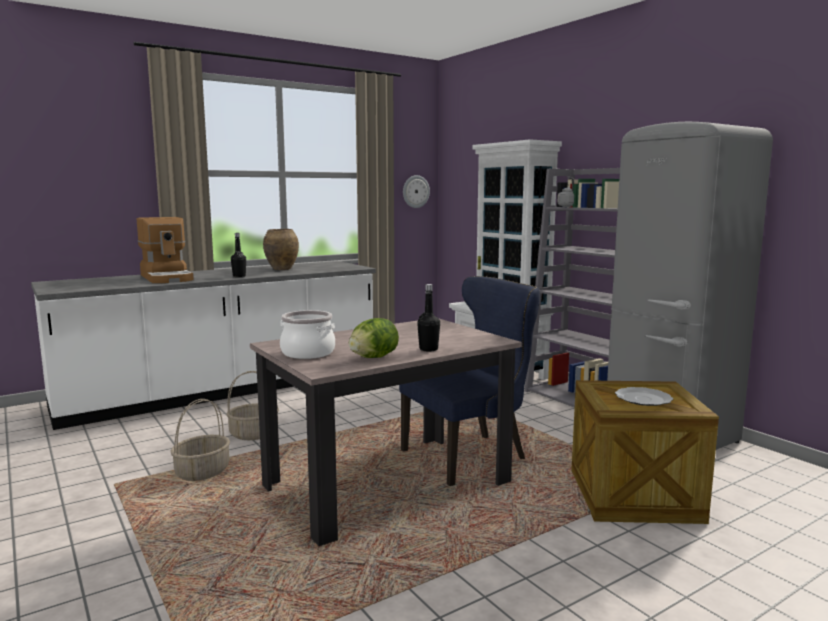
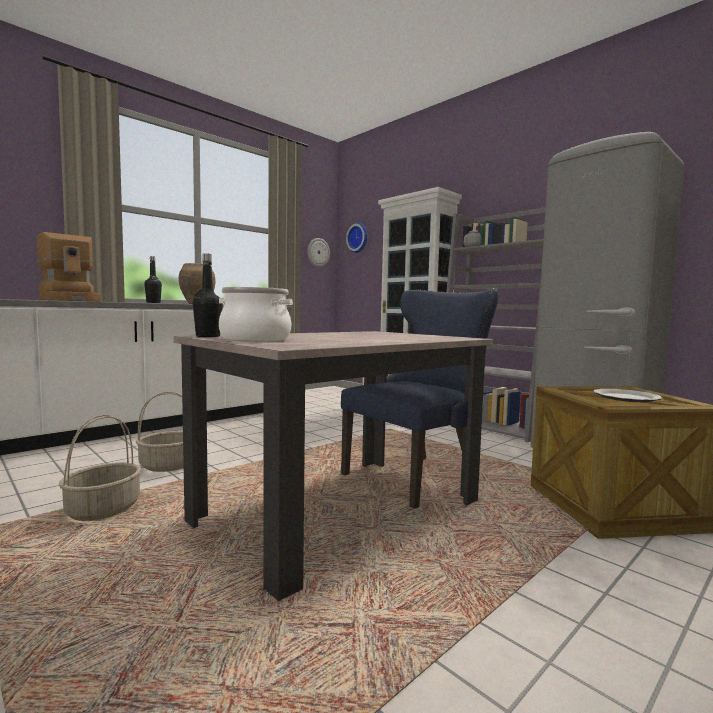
camera: 10 degrees left, 5 degrees down
lettuce [349,318,399,358] -> none
black bottle [417,284,440,351] -> black bottle moved to [193,253,222,337]
none -> wall clock [346,223,367,253]

